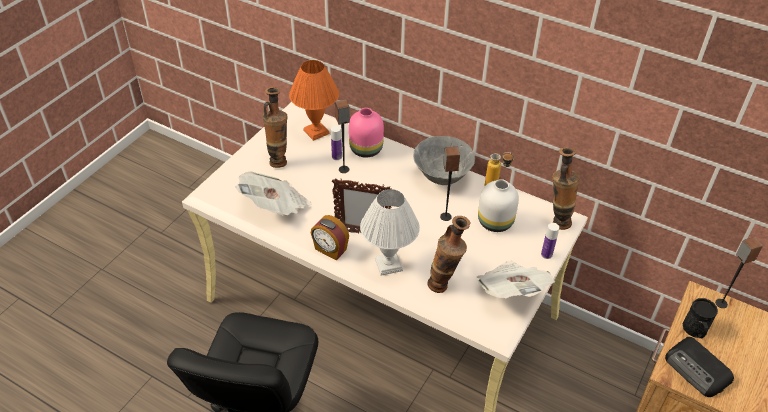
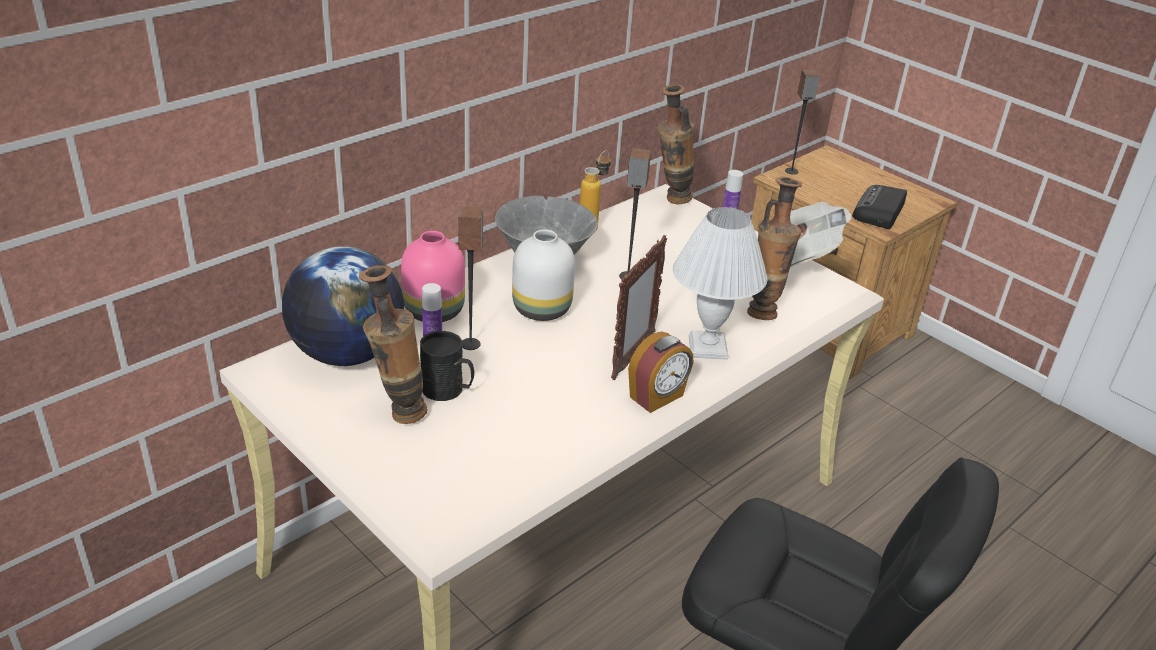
camera: 75 degrees left, 10 degrees down
newspaper [235,171,312,216] -> none
orange table lamp [289,60,339,141] -> globe [282,246,404,366]
white vase [478,179,519,232] -> white vase moved to [512,230,575,321]
radio [665,337,734,397] -> radio turned 135 degrees clockwise [852,185,907,229]
black mug [683,298,718,338] -> black mug moved to [420,331,474,401]

